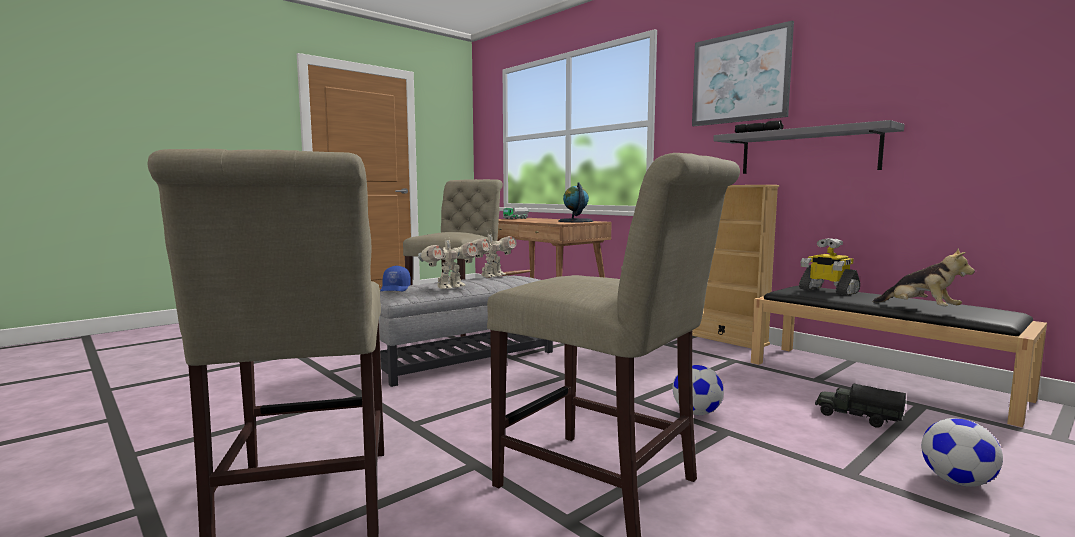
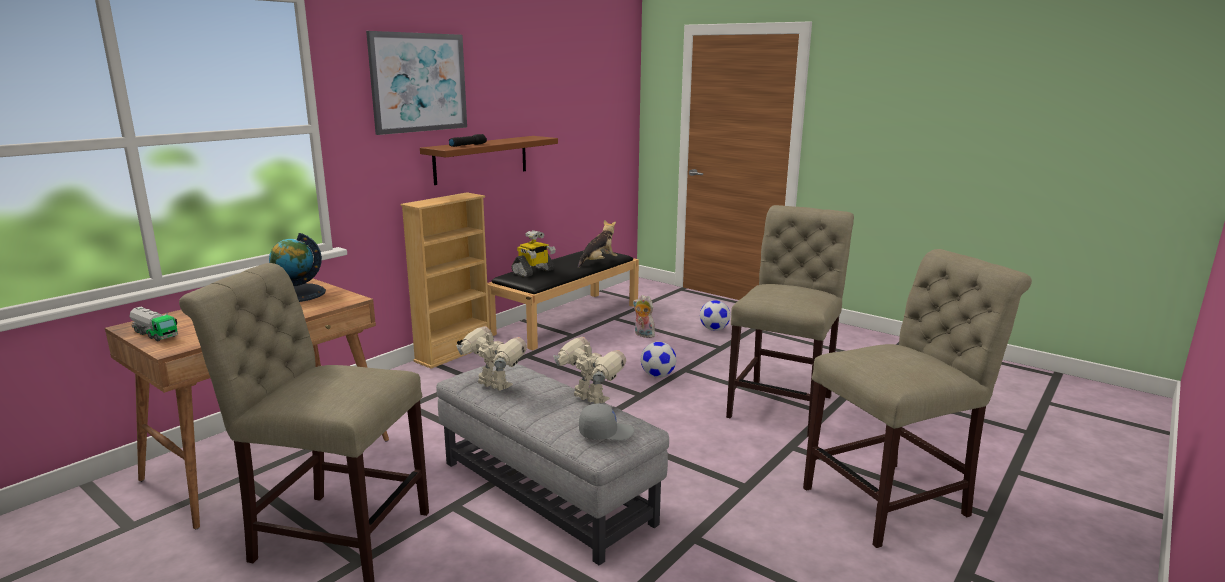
camera: 100 degrees left, 10 degrees up
blue cap [380,265,411,291] -> grey cap [579,403,635,440]
grey shelf [713,120,905,174] -> brown shelf [420,136,558,185]
toy truck [815,384,906,428] -> plush toy [633,295,655,338]

